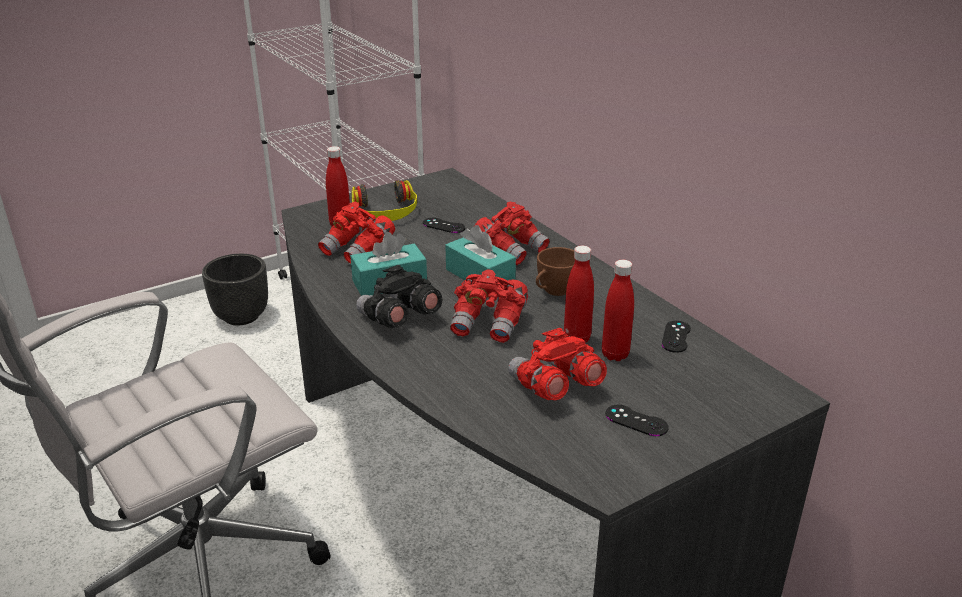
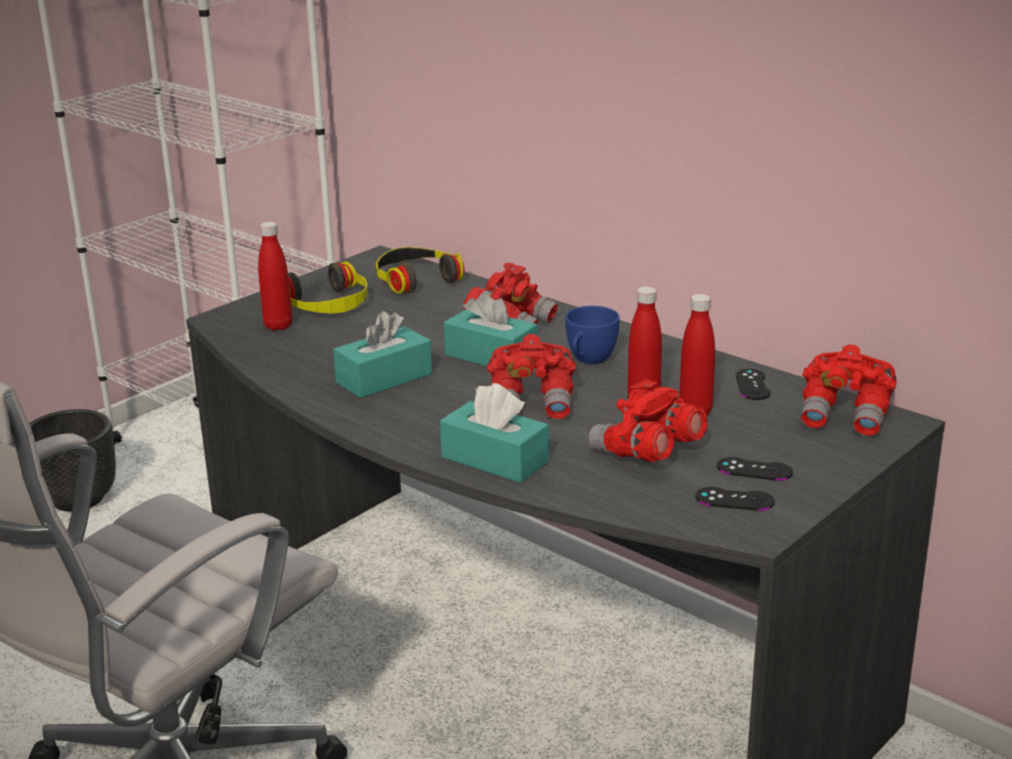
camera: 15 degrees left, 5 degrees down
red binoculars [318,202,395,264] -> red binoculars moved to [801,344,897,436]
black binoculars [356,265,442,328] -> none
black game controller [423,218,465,233] -> black game controller moved to [695,487,775,511]
brown cup [536,247,575,296] -> blue cup [565,306,620,364]
none -> headphones [376,247,464,294]
none -> turquoise tissue box [440,383,549,483]

